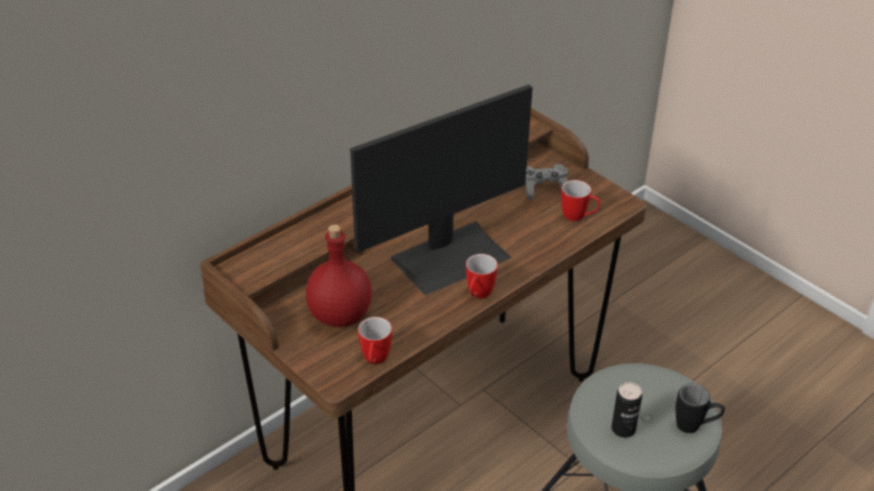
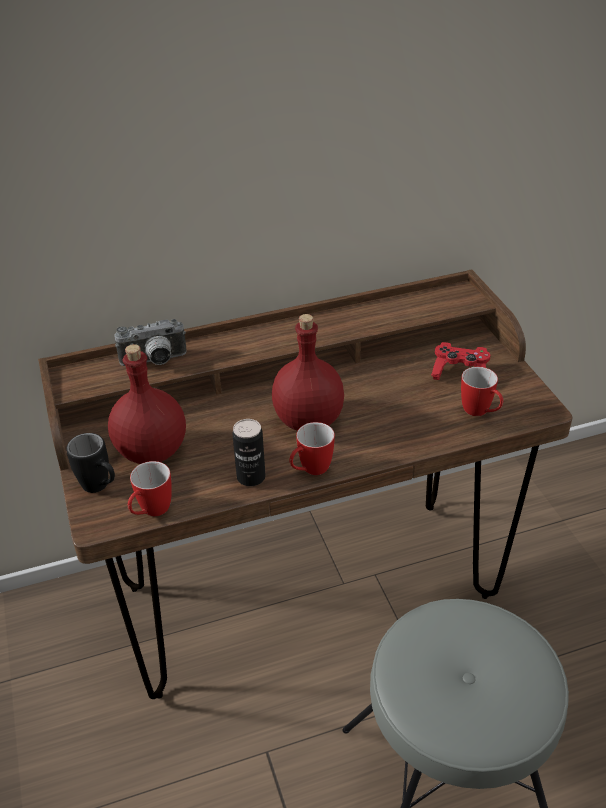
camera: 25 degrees right, 0 degrees up
monitor [350,84,533,295] -> red bottle [272,314,344,431]
grey game controller [525,164,568,200] -> red game controller [431,342,491,380]
can [611,382,642,438] -> can moved to [232,419,265,486]
black mug [675,384,725,433] -> black mug moved to [66,433,115,493]
none -> camera [114,319,187,366]

